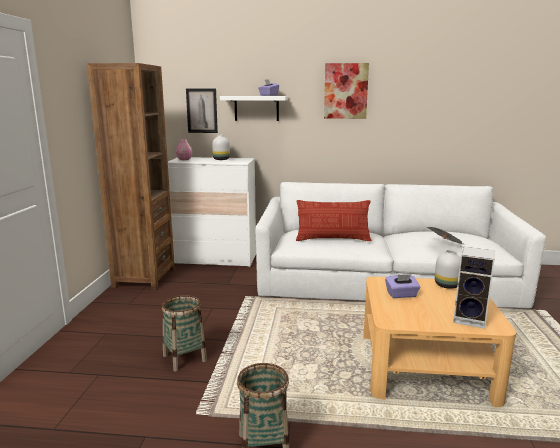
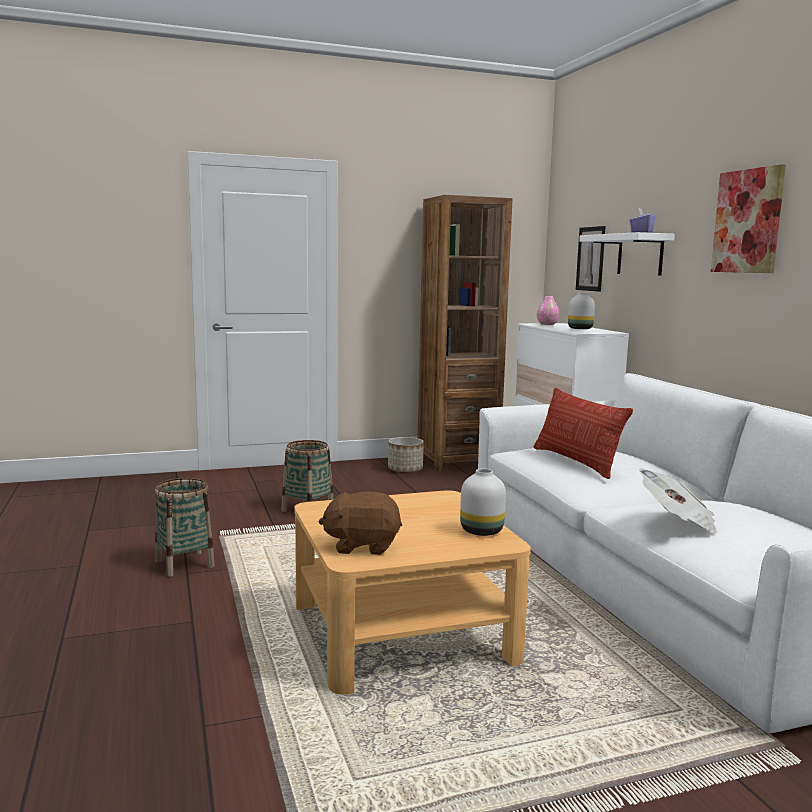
camera: 65 degrees right, 5 degrees down
purple tissue box [385,274,420,298] -> none
speaker [453,247,495,329] -> brown plush toy [318,491,402,555]
none -> planter [388,437,424,473]

